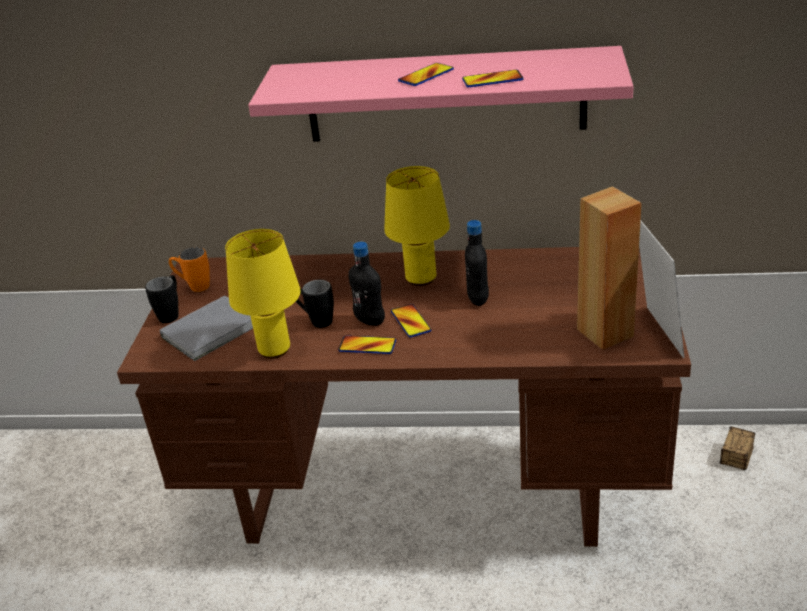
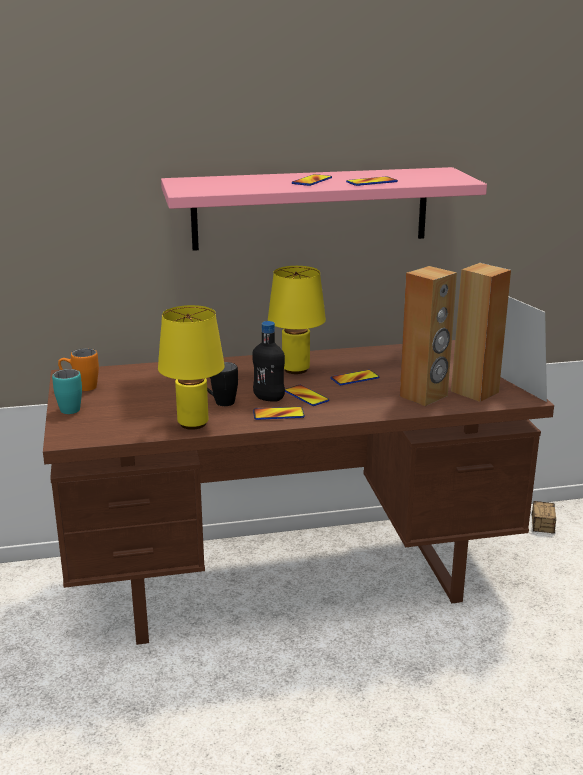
camera: 20 degrees left, 10 degrees down
black mug [145,275,178,323] -> turquoise mug [52,369,82,414]
grey book [160,295,253,361] -> none
black bottle [465,220,489,306] -> phone [331,370,379,385]
none -> brown speaker [400,266,457,406]

